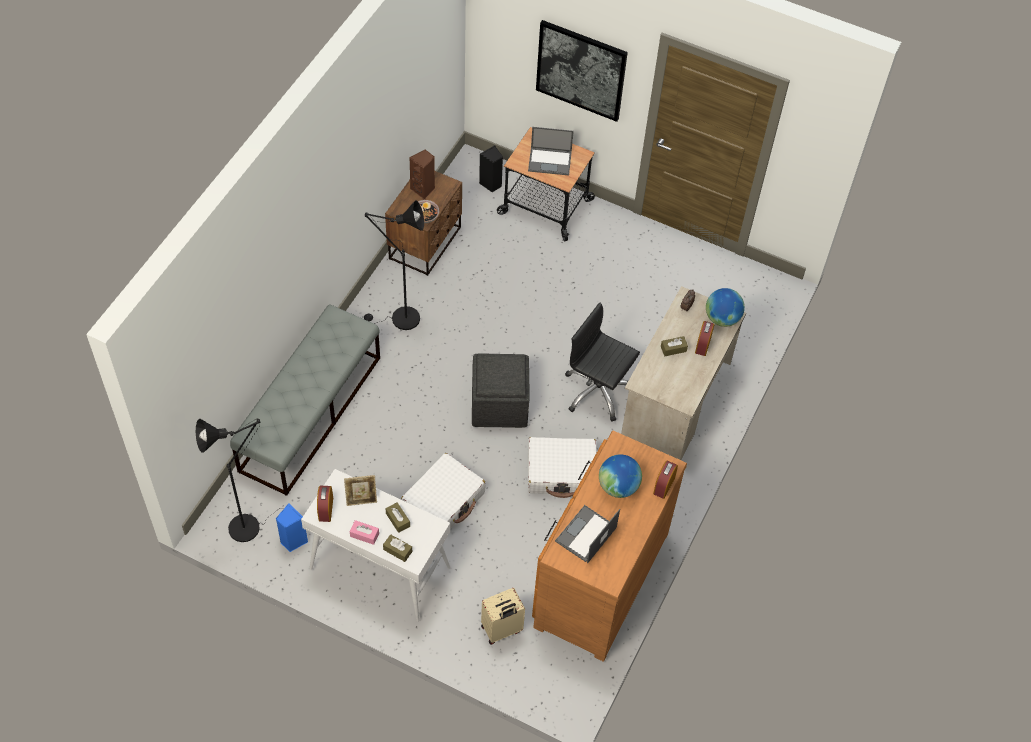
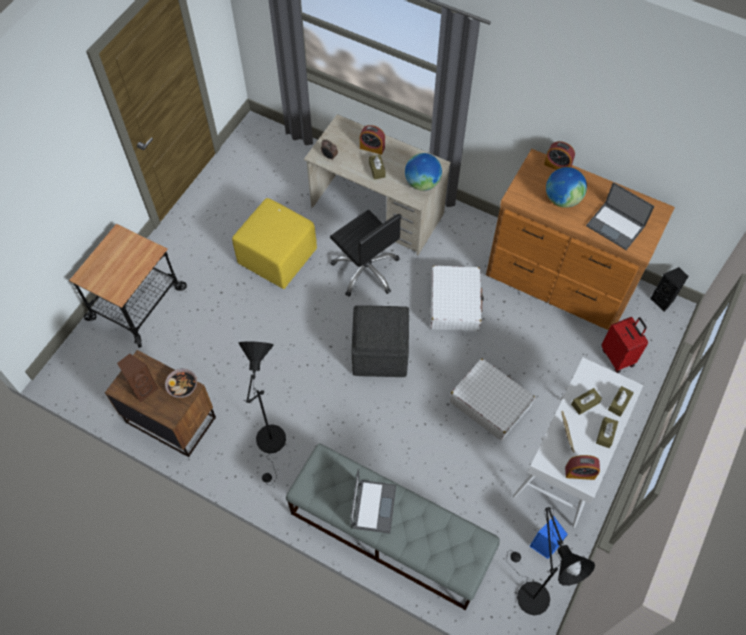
camera: 85 degrees left, 5 degrees up
pink tissue box [350,520,379,545] -> brown tissue box [596,417,618,448]
black speaker [479,145,503,192] -> black speaker moved to [650,267,689,312]
beige suitcase [481,588,525,645] -> red suitcase [601,317,648,373]
laptop [528,127,574,176] -> laptop moved to [350,468,396,534]
picture [536,20,628,122] -> none
black office chair [565,303,640,422] -> black office chair turned 75 degrees counterclockwise [330,210,402,297]
globe [706,288,745,327] -> globe moved to [405,153,442,191]
none -> yellow ottoman [232,198,317,289]

